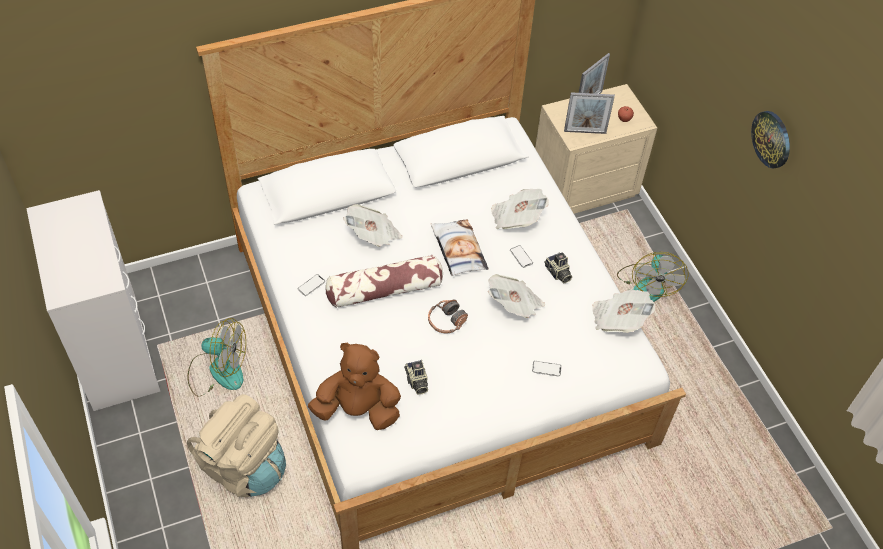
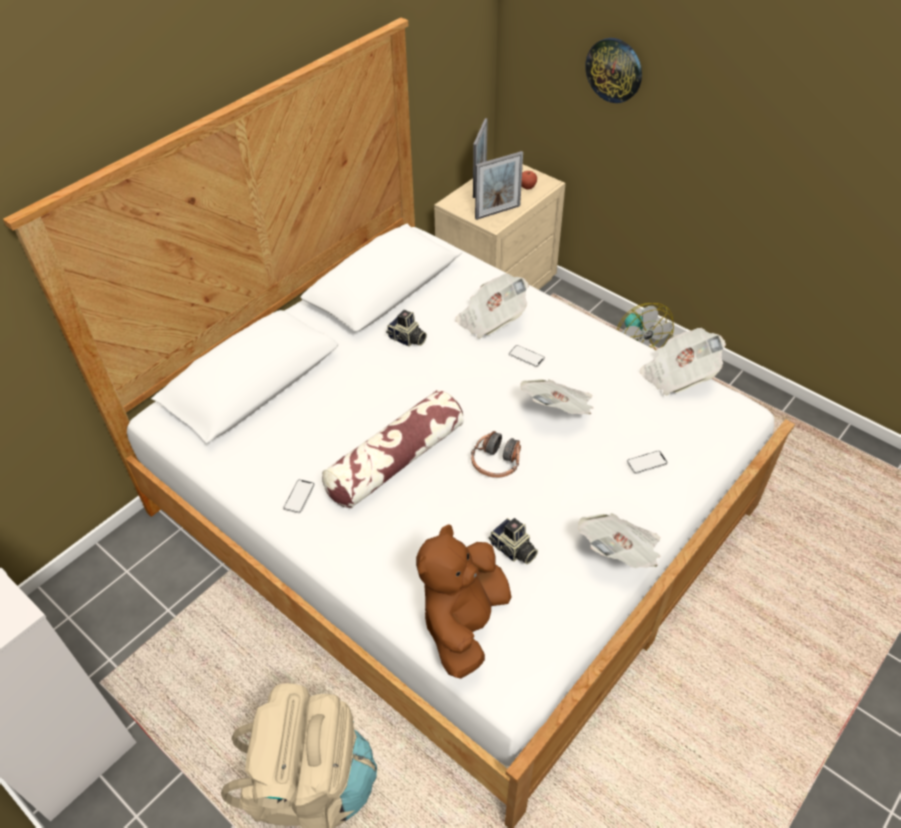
camera: 25 degrees left, 5 degrees down
fan [188,318,246,396] -> none
brown plush toy [308,343,401,430] -> brown plush toy turned 45 degrees counterclockwise [416,524,512,679]
newspaper [343,204,402,247] -> newspaper moved to [578,513,661,568]
pillow [431,220,489,276] -> none
camera [544,252,572,283] -> camera moved to [386,310,427,347]
wall clock [751,111,790,168] -> wall clock moved to [585,38,642,103]

